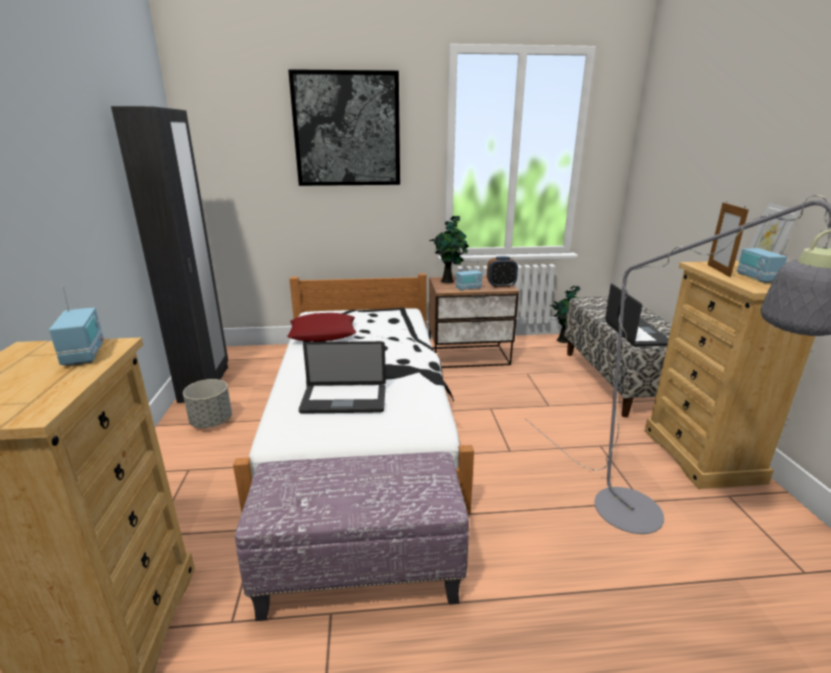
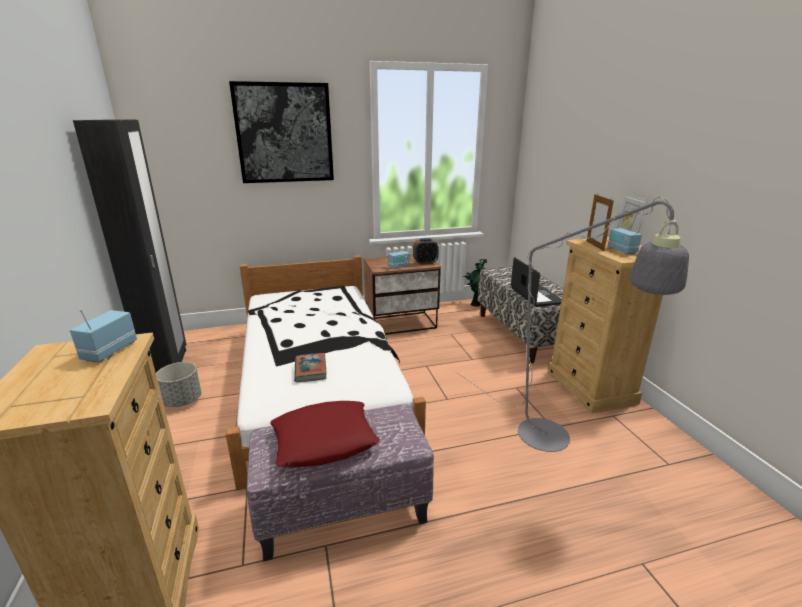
camera: 10 degrees left, 0 degrees up
radio [49,286,104,366] -> radio turned 135 degrees counterclockwise [70,309,137,362]
red pillow [287,313,356,342] -> red pillow moved to [270,401,379,467]
laptop [299,341,386,414] -> book [294,353,327,382]
potted plant [429,216,469,283] -> none

